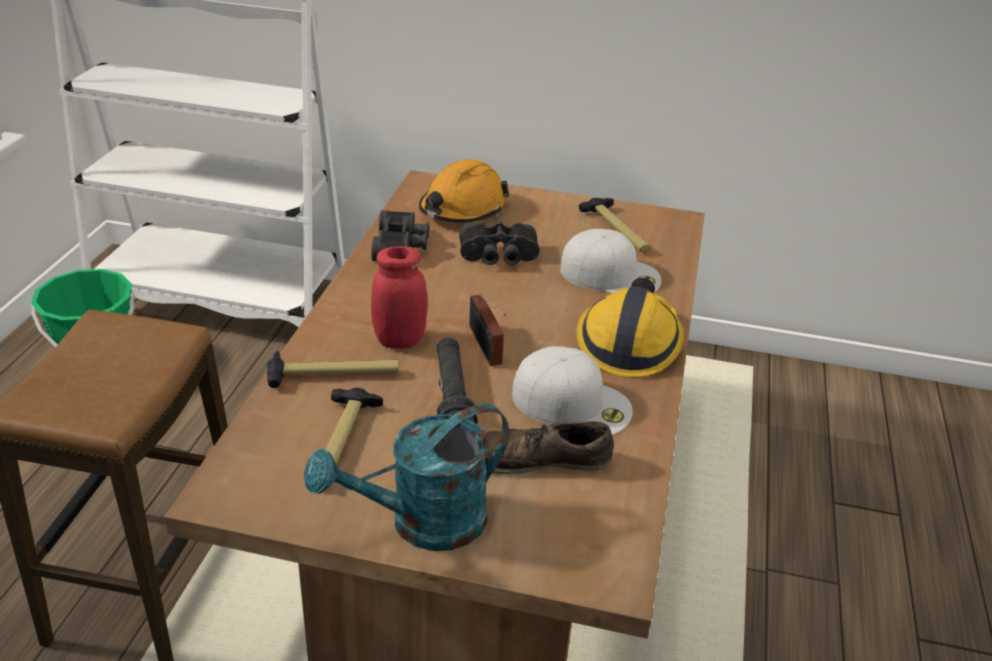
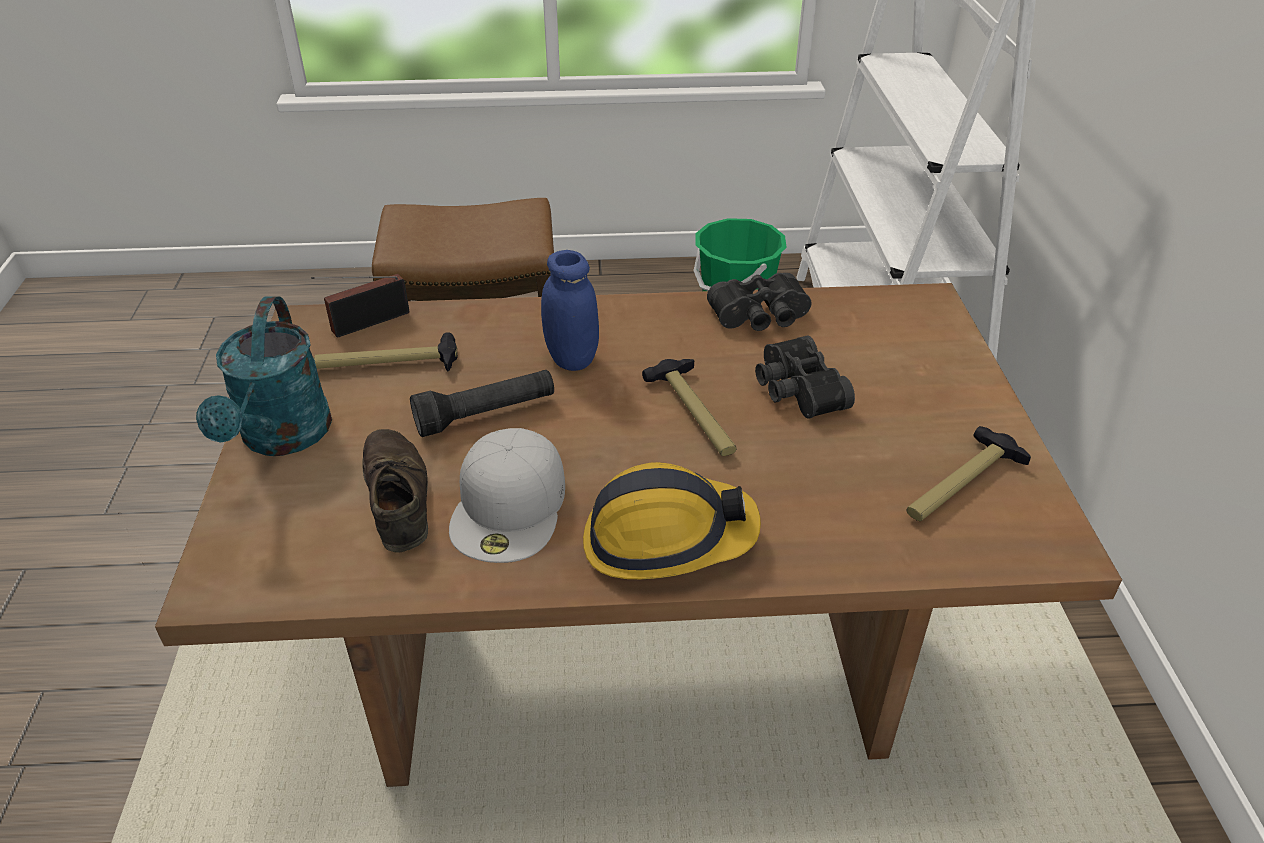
camera: 75 degrees right, 5 degrees up
hammer [267,351,399,388] -> hammer moved to [642,359,736,456]
turquoise watering can [304,403,509,551] -> turquoise watering can turned 135 degrees counterclockwise [196,296,332,456]
red jar [371,246,428,349] -> blue jar [541,250,599,371]
orange hard hat [419,160,509,223] -> none
radio [469,294,506,366] -> radio moved to [311,274,409,338]
white cap [560,229,661,293] -> none

